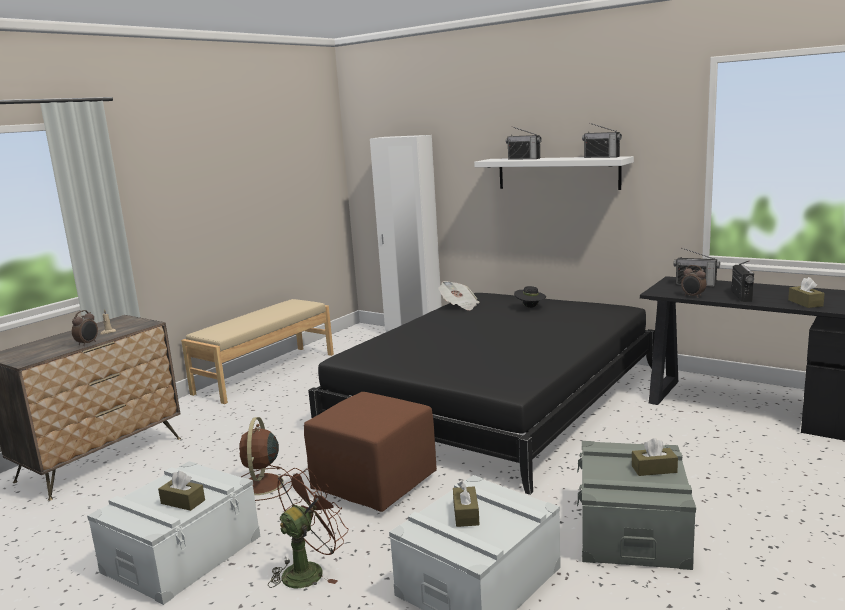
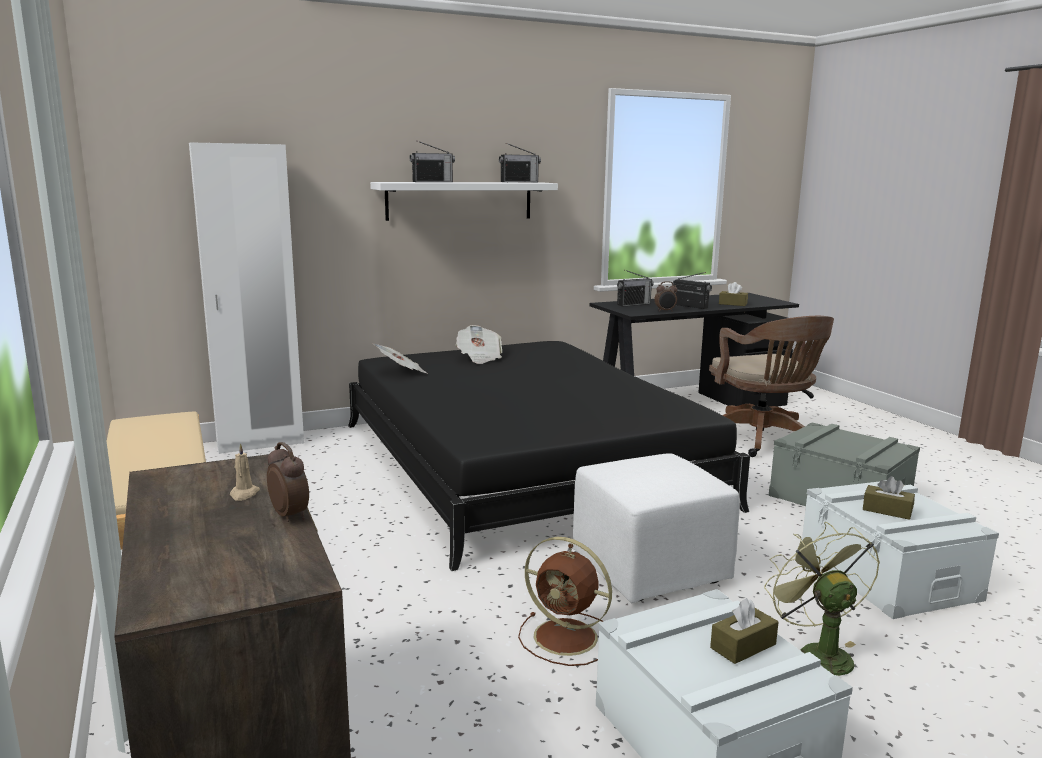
camera: 60 degrees left, 0 degrees up
brown fan [268,468,348,588] -> green fan [764,522,880,676]
brown ottoman [304,392,437,512] -> white ottoman [573,453,740,603]
black hat [514,286,546,308] -> newspaper [456,325,502,364]
brown tissue box [632,438,678,476] -> none
none -> brown office chair [709,316,834,457]

